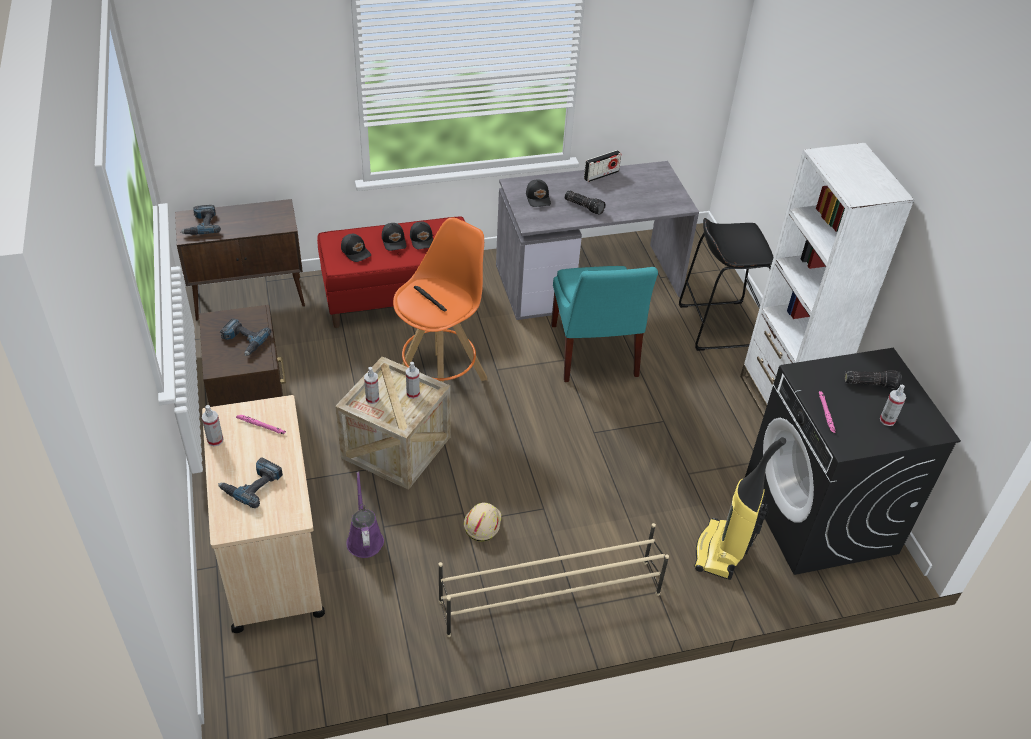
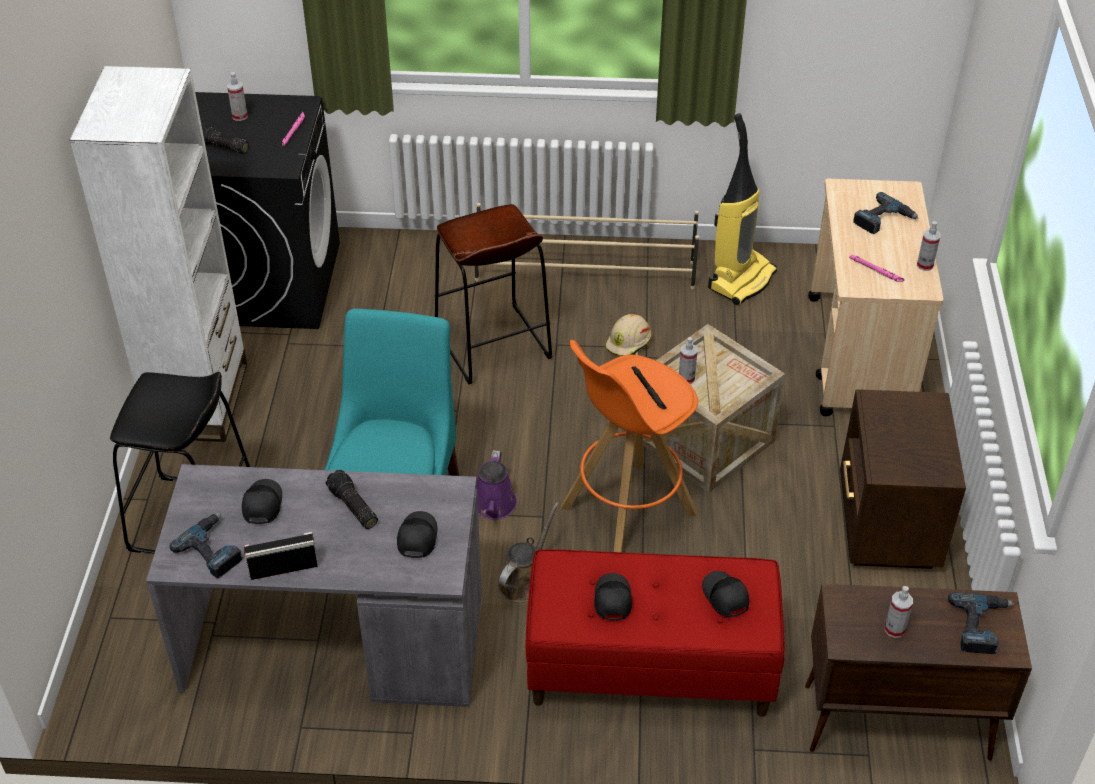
camera: 160 degrees left, 0 degrees up
power drill [220,318,271,356] -> power drill moved to [170,513,243,578]
purple watering can [346,471,384,558] -> purple watering can moved to [476,450,517,520]
spray bottle [364,367,379,404] -> spray bottle moved to [885,586,913,638]
black cap [382,223,407,251] -> black cap moved to [242,479,282,524]
vacuum cleaner [694,437,786,580] -> vacuum cleaner moved to [708,113,777,305]
none -> brown stool [435,204,552,385]
none -> brown watering can [498,502,559,603]

